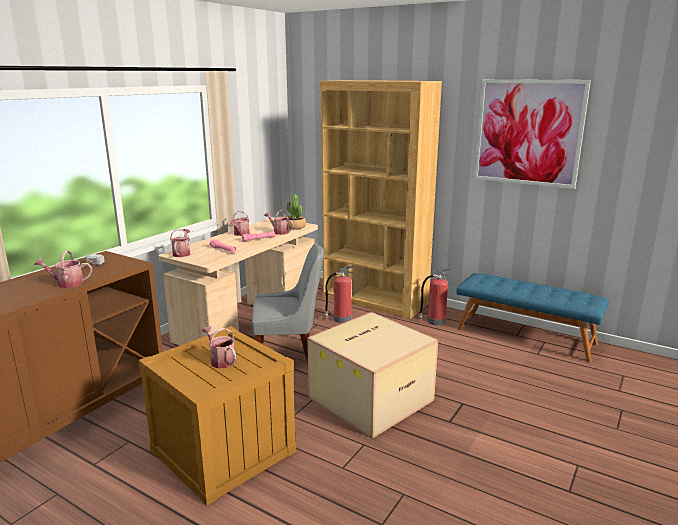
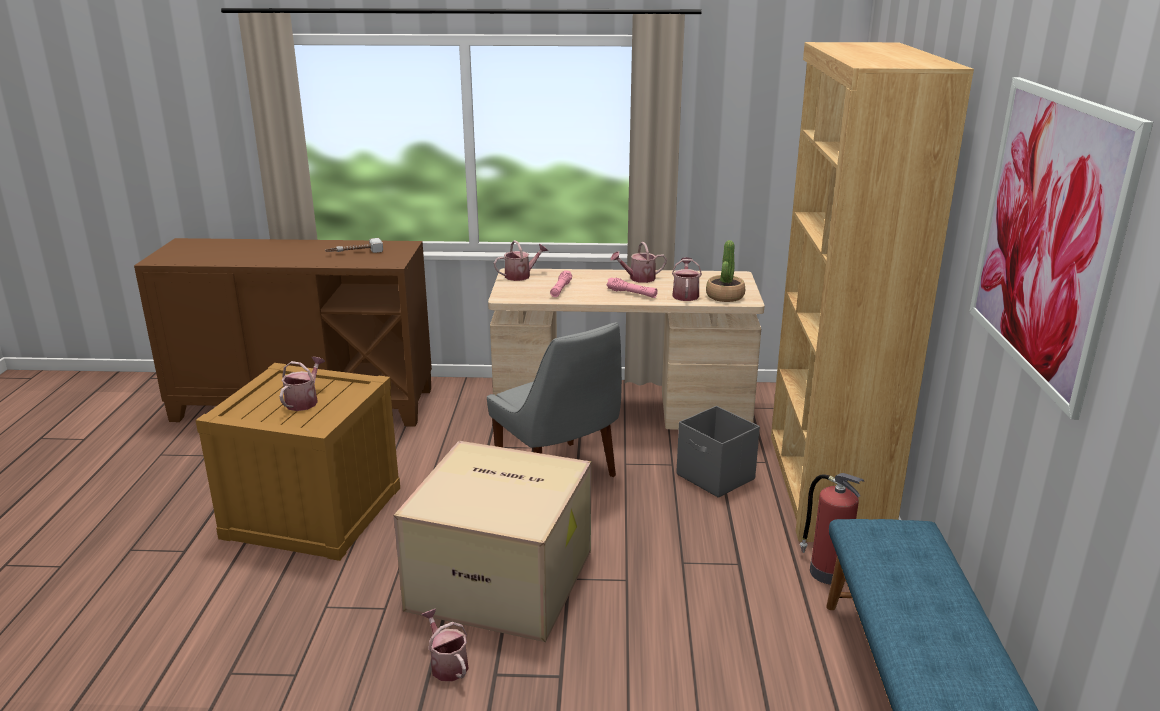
camera: 60 degrees right, 5 degrees up
watering can [34,250,92,288] -> watering can moved to [421,609,469,681]
fire extinguisher [324,265,354,323] -> grey storage box [676,406,760,498]

